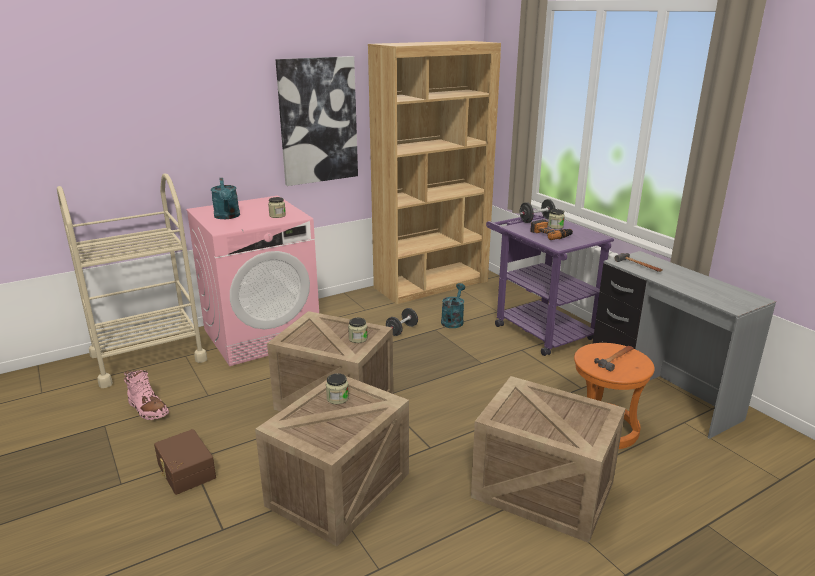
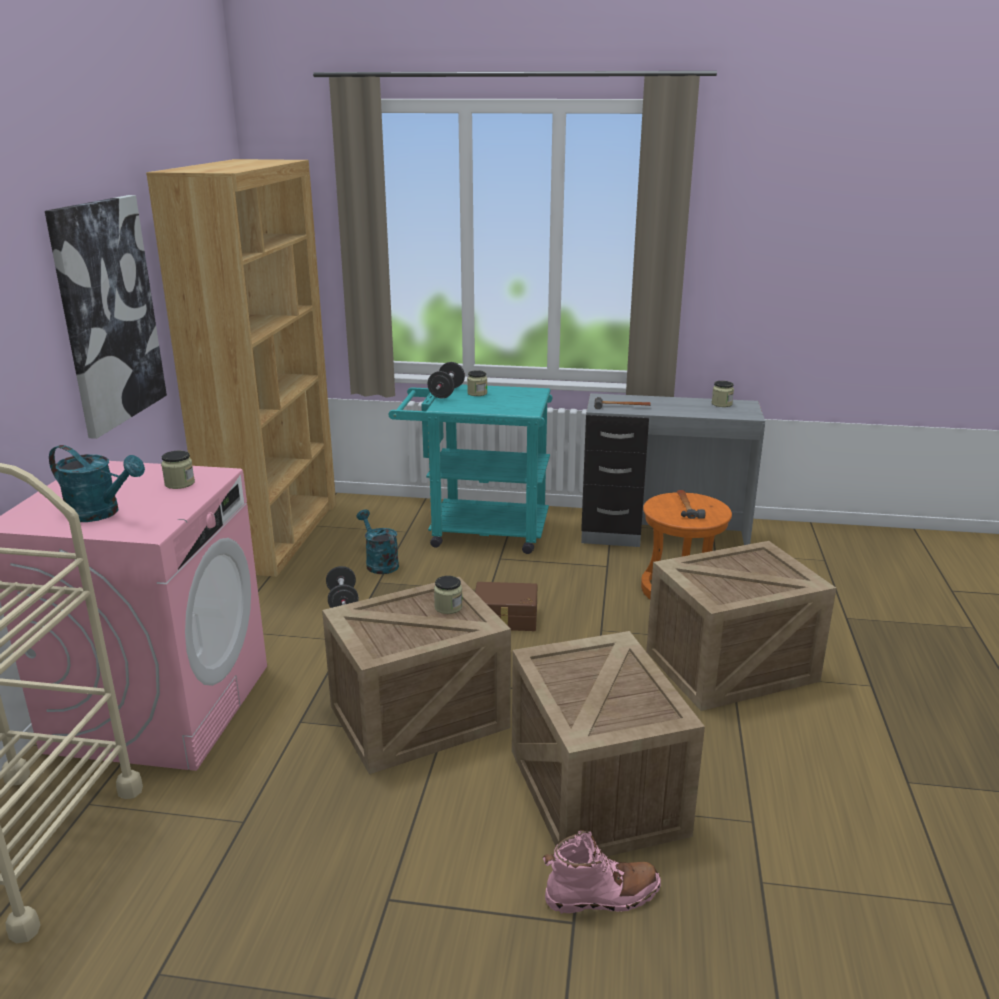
camera: 50 degrees left, 0 degrees up
pink boot [124,370,169,420] -> pink boot moved to [543,830,661,914]
brown storage box [154,429,216,495] -> brown storage box moved to [475,582,537,631]
jar [326,373,349,404] -> jar moved to [712,381,734,407]
purple cart [486,214,614,356] -> turquoise cart [388,384,552,554]
power drill [530,219,573,240] -> none

